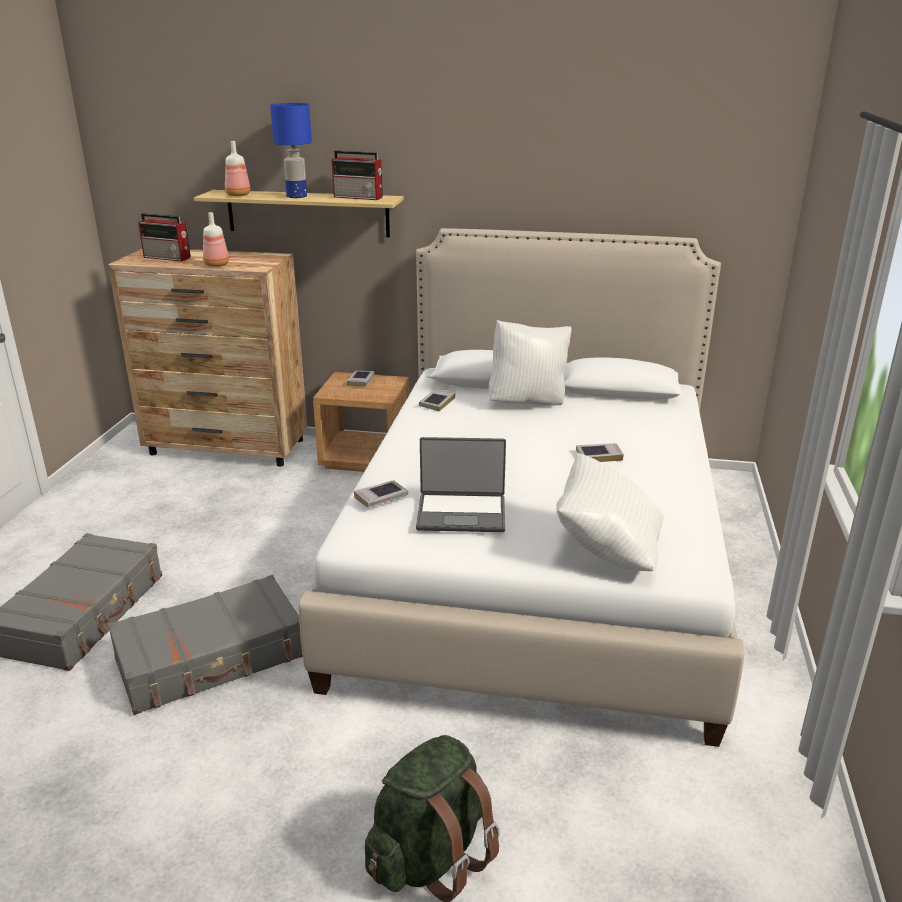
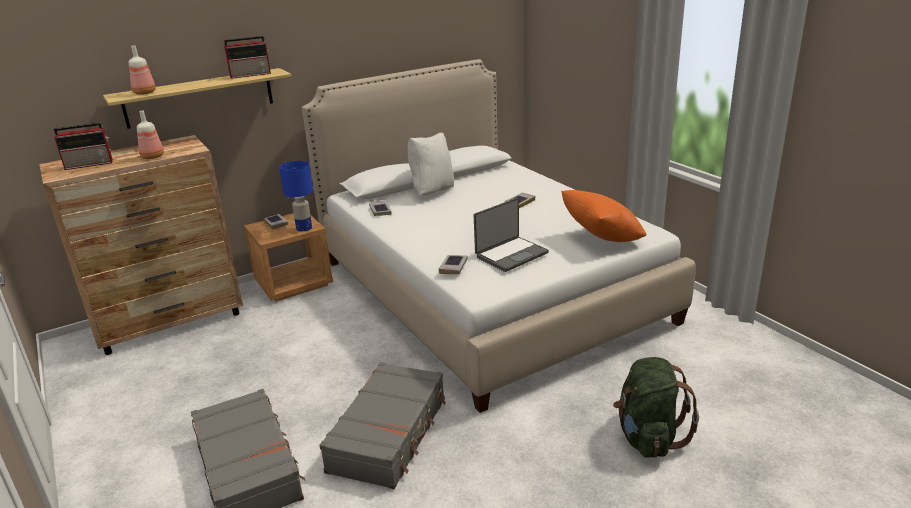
camera: 40 degrees left, 0 degrees up
blue table lamp [270,103,312,198] -> blue table lamp moved to [279,161,313,231]
white pillow [556,453,664,571] -> orange pillow [561,190,647,242]

